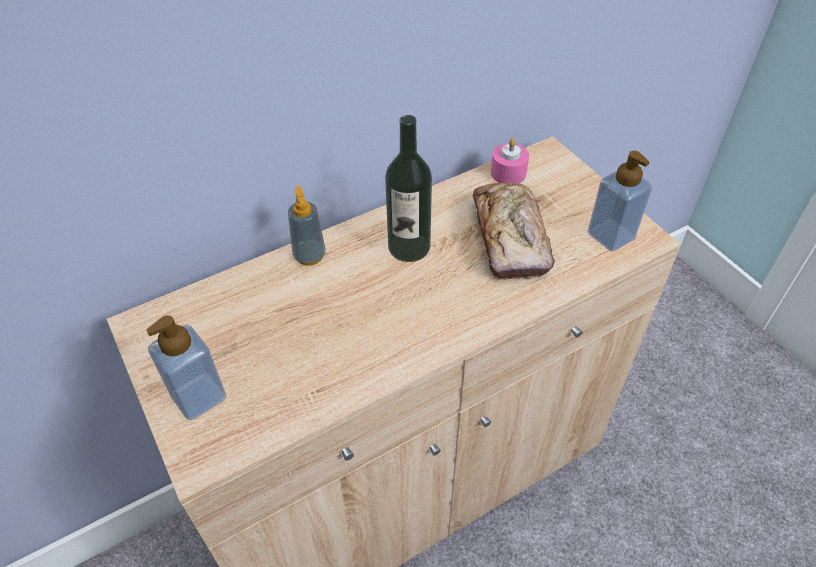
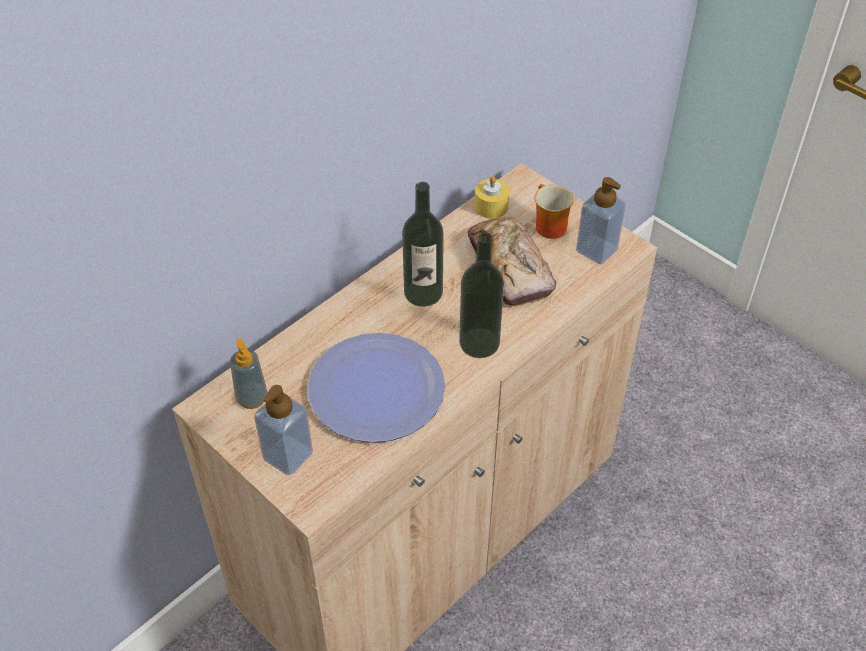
camera: 15 degrees left, 0 degrees up
soap dispenser [288,186,325,266] -> soap dispenser moved to [230,339,268,409]
pink candle [491,138,529,184] -> yellow candle [474,176,509,219]
none -> plate [307,333,445,443]
none -> bottle [459,232,504,358]
none -> mug [535,184,574,239]

